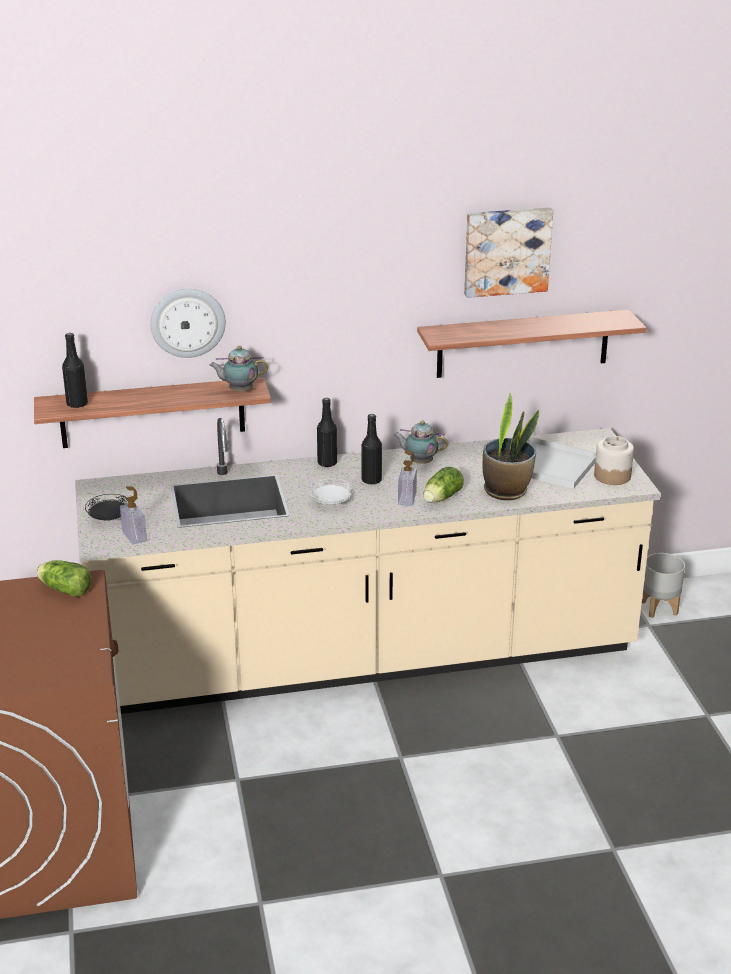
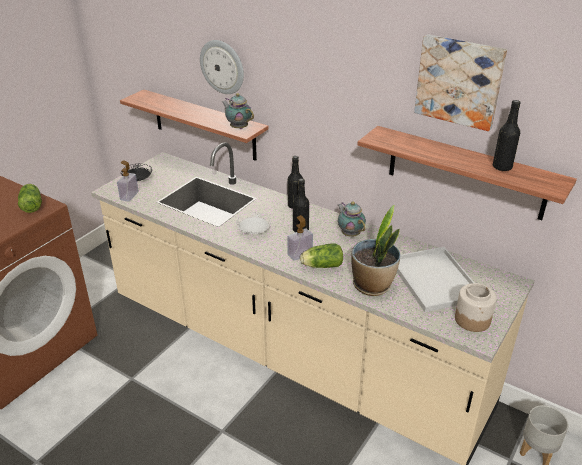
camera: 45 degrees right, 5 degrees up
black bottle [62,333,88,408] -> black bottle moved to [493,100,521,171]

